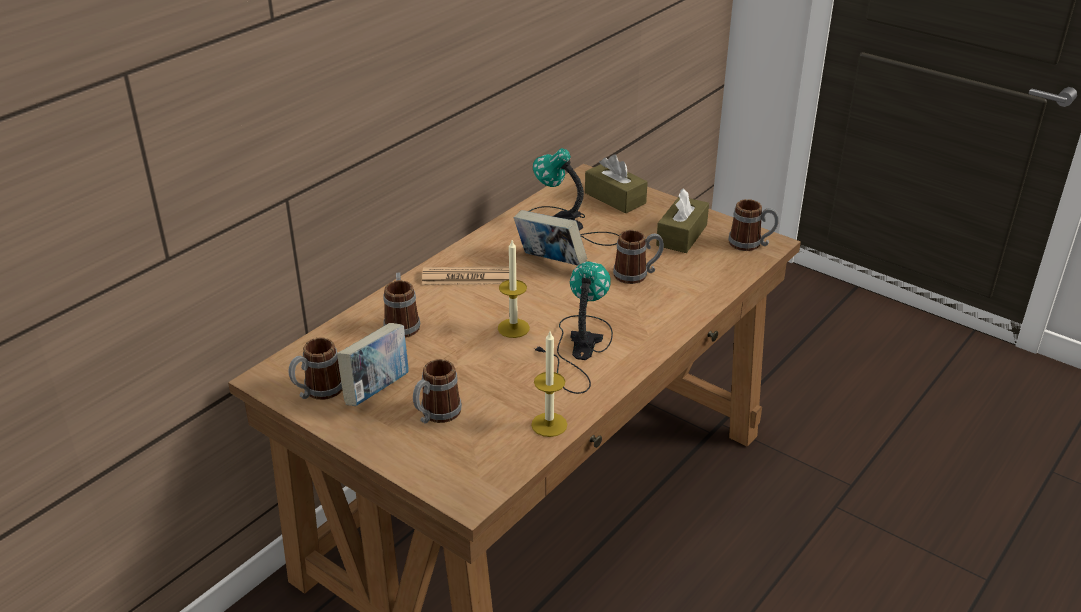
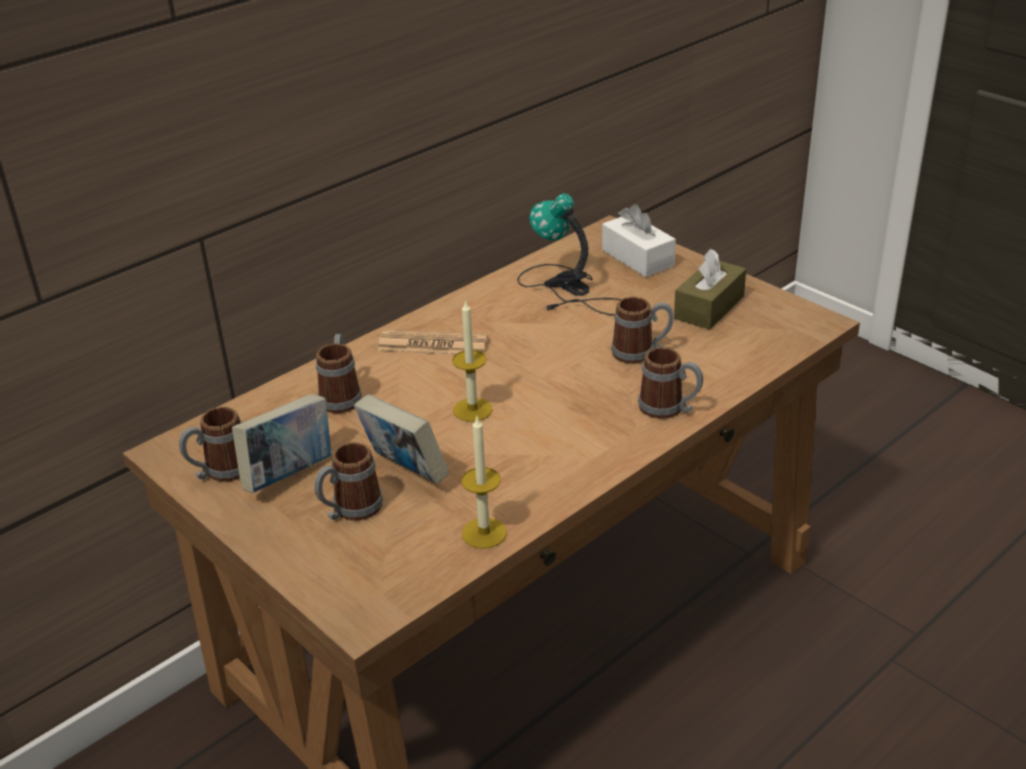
camera: 10 degrees right, 0 degrees up
book [514,210,587,266] -> book moved to [354,394,449,484]
table lamp [534,261,613,394] -> none
brown tissue box [585,154,648,214] -> white tissue box [602,204,676,277]
mug [729,199,779,251] -> mug moved to [638,347,703,419]

